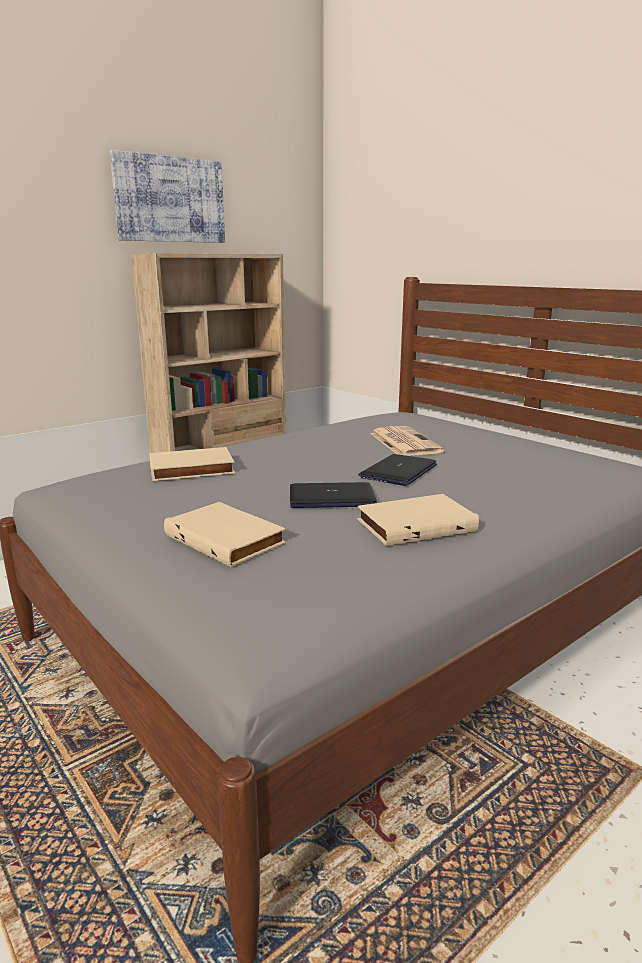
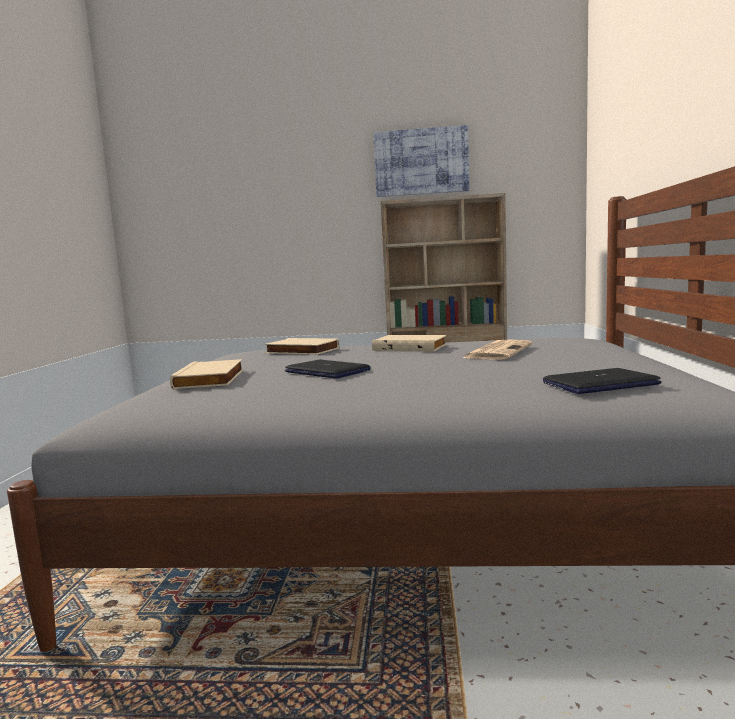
camera: 45 degrees right, 10 degrees down
beige book [357,494,479,546] -> beige book moved to [372,335,447,352]
laptop [358,454,437,486] -> laptop moved to [543,368,662,394]

